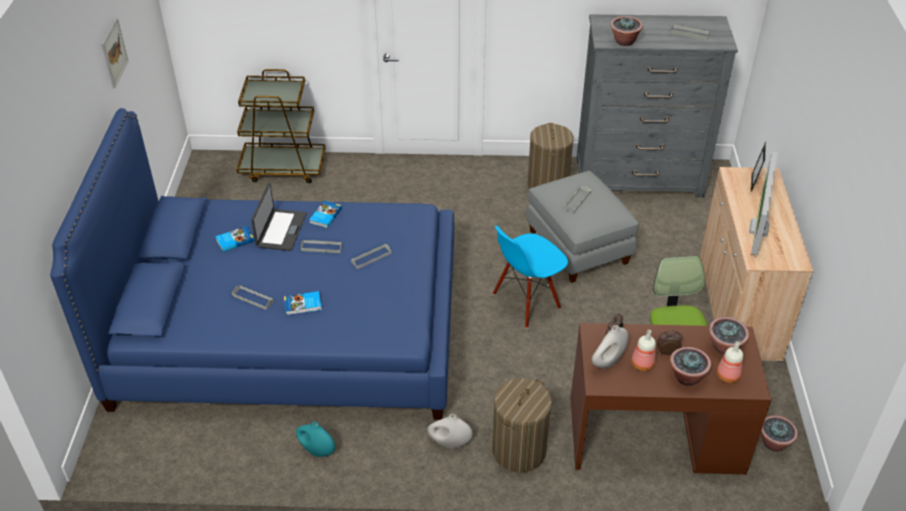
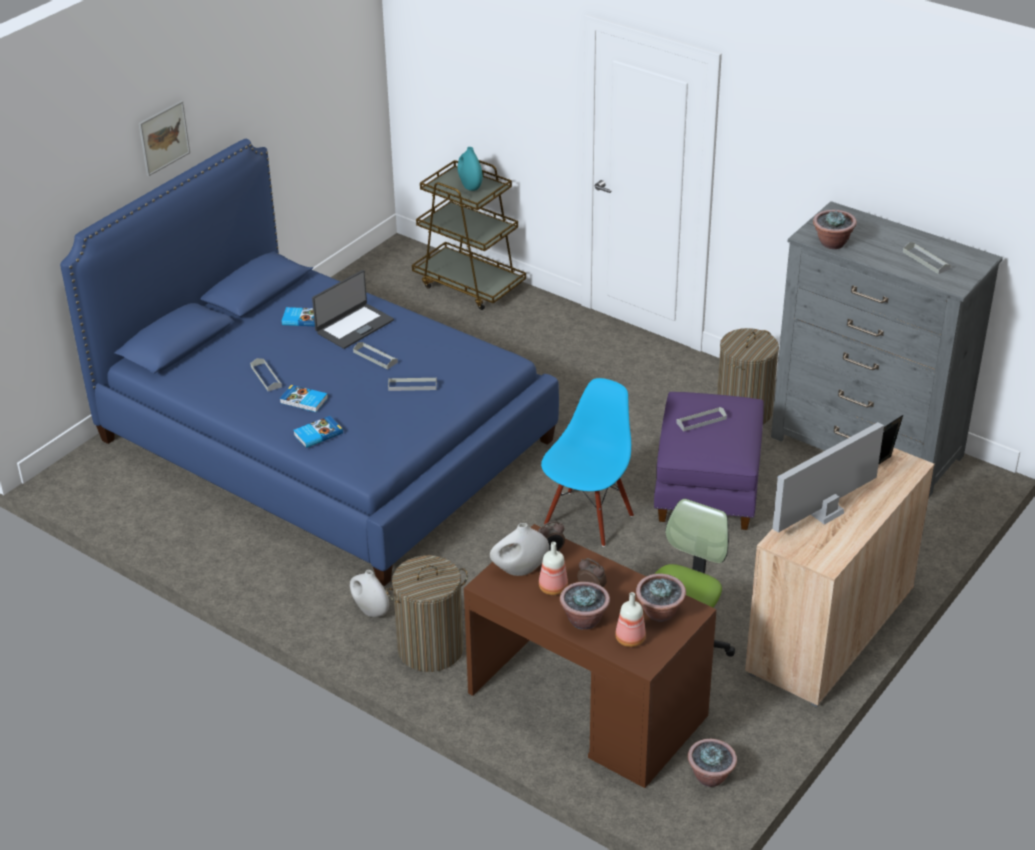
camera: 35 degrees right, 5 degrees down
picture [101,18,129,88] -> picture moved to [139,101,190,176]
turquoise vase [296,422,335,457] -> turquoise vase moved to [458,147,483,191]
book [309,201,342,228] -> book moved to [293,416,343,448]
blue chair [493,226,568,328] -> blue chair turned 120 degrees clockwise [541,378,634,547]
grey ottoman [526,171,639,283] -> purple ottoman [654,392,764,530]

